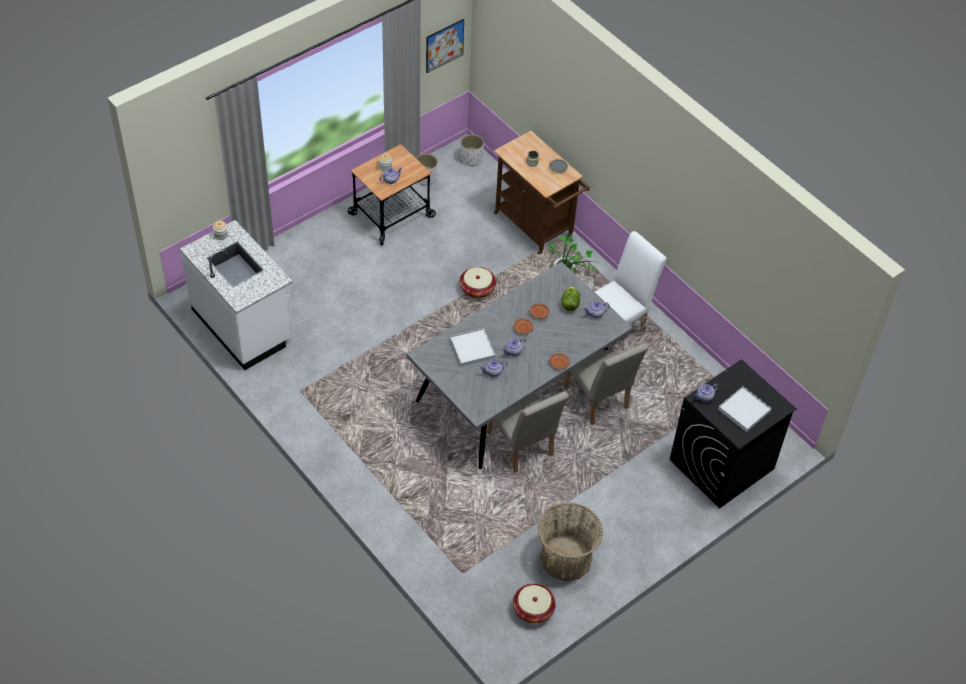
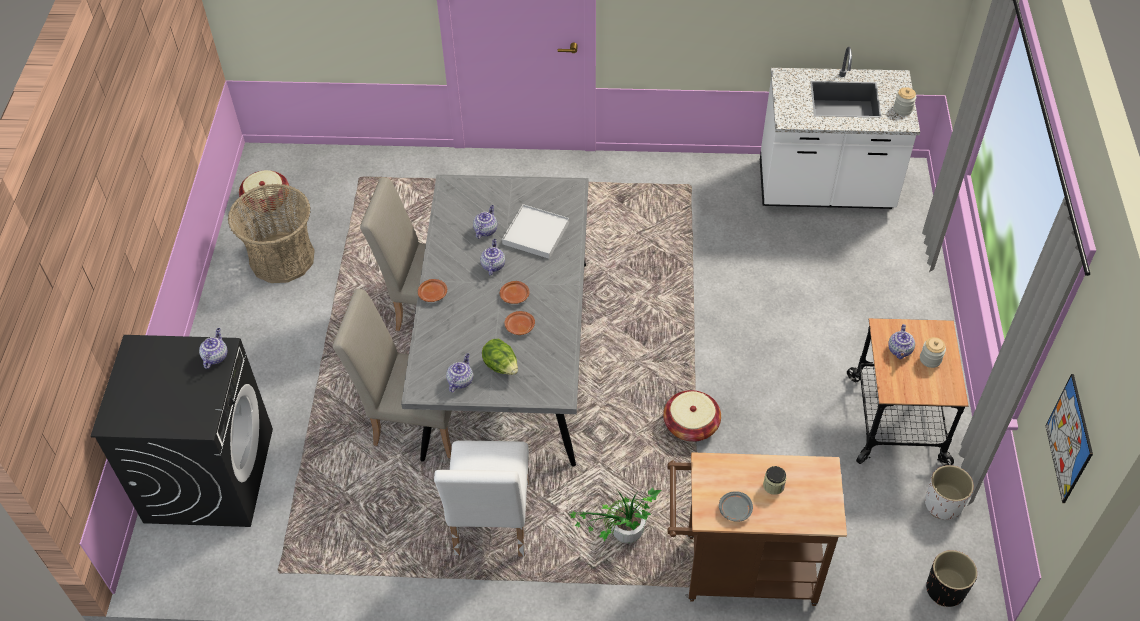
camera: 135 degrees right, 0 degrees up
white planter [461,134,484,167] -> black planter [926,550,977,607]
white tray [718,386,771,432] -> none

